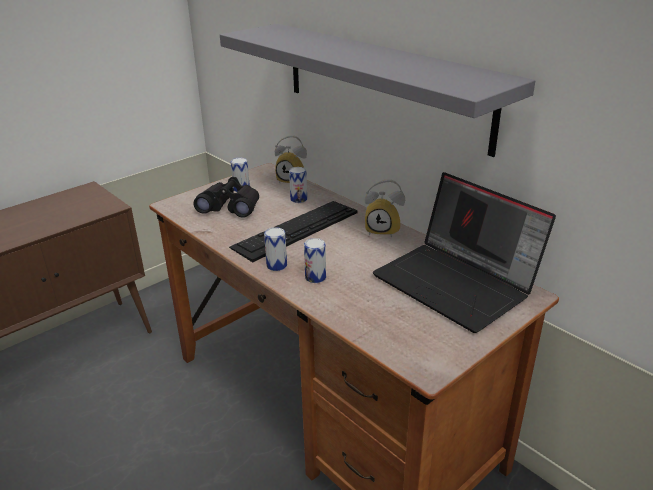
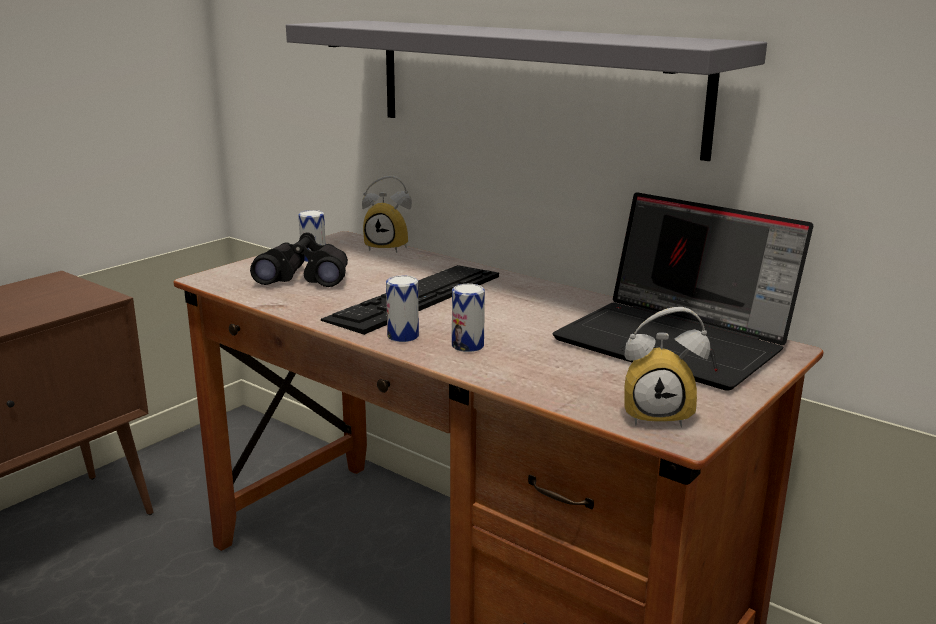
camera: 10 degrees left, 10 degrees down
can [289,167,307,203] -> none
alarm clock [365,179,405,238] -> alarm clock moved to [624,307,710,427]

